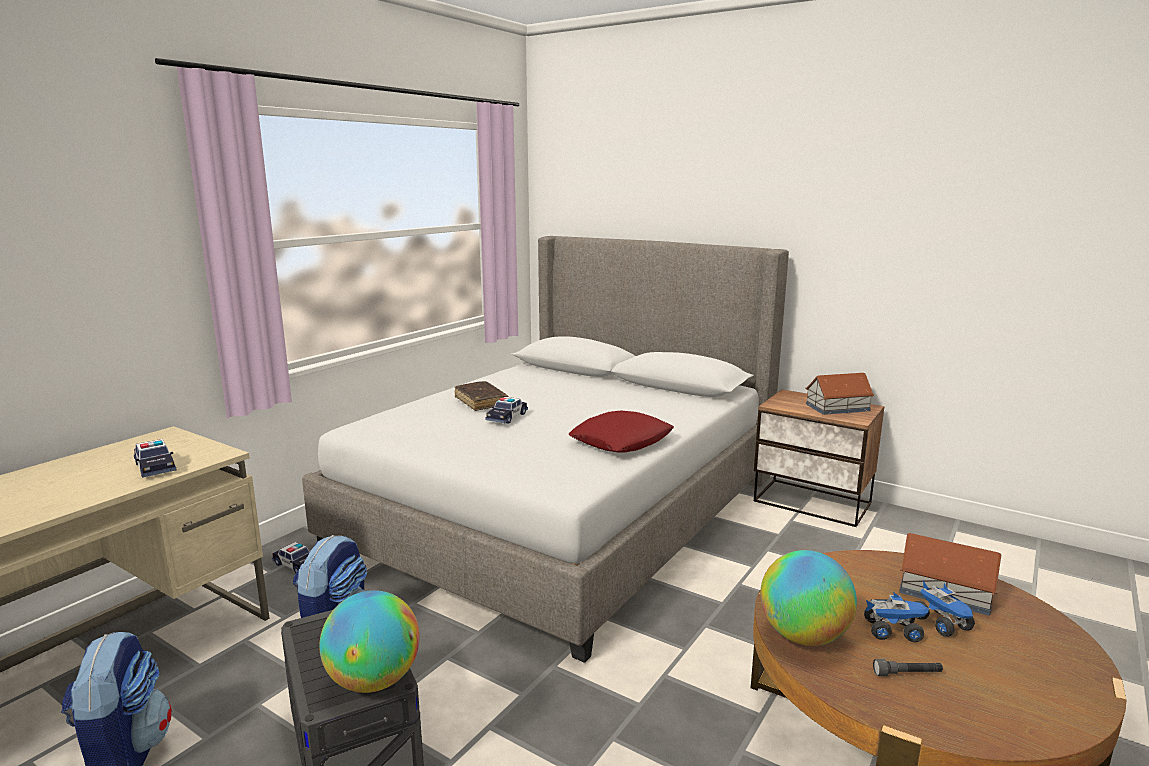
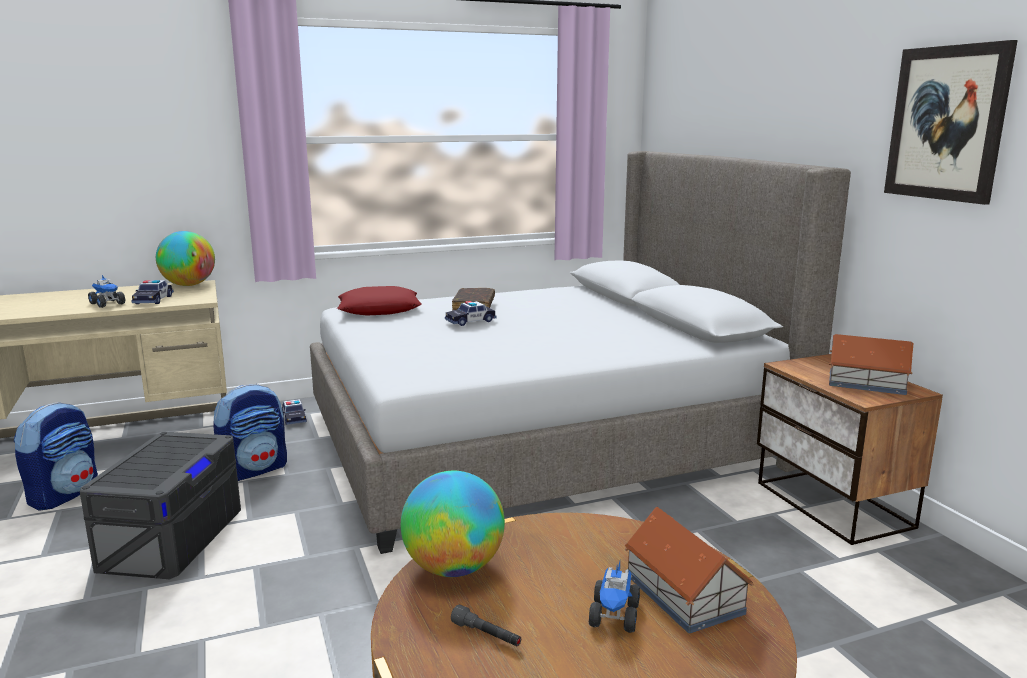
camera: 35 degrees right, 0 degrees up
globe [319,590,420,693] -> globe moved to [156,231,215,286]
red pillow [568,411,674,453] -> red pillow moved to [337,286,422,315]
toy truck [864,592,929,643] -> toy truck moved to [88,275,125,308]
none -> picture [884,40,1018,205]

